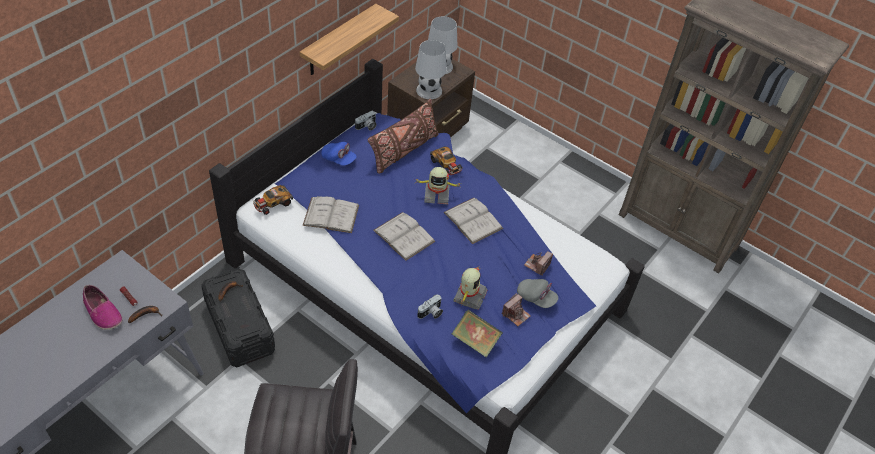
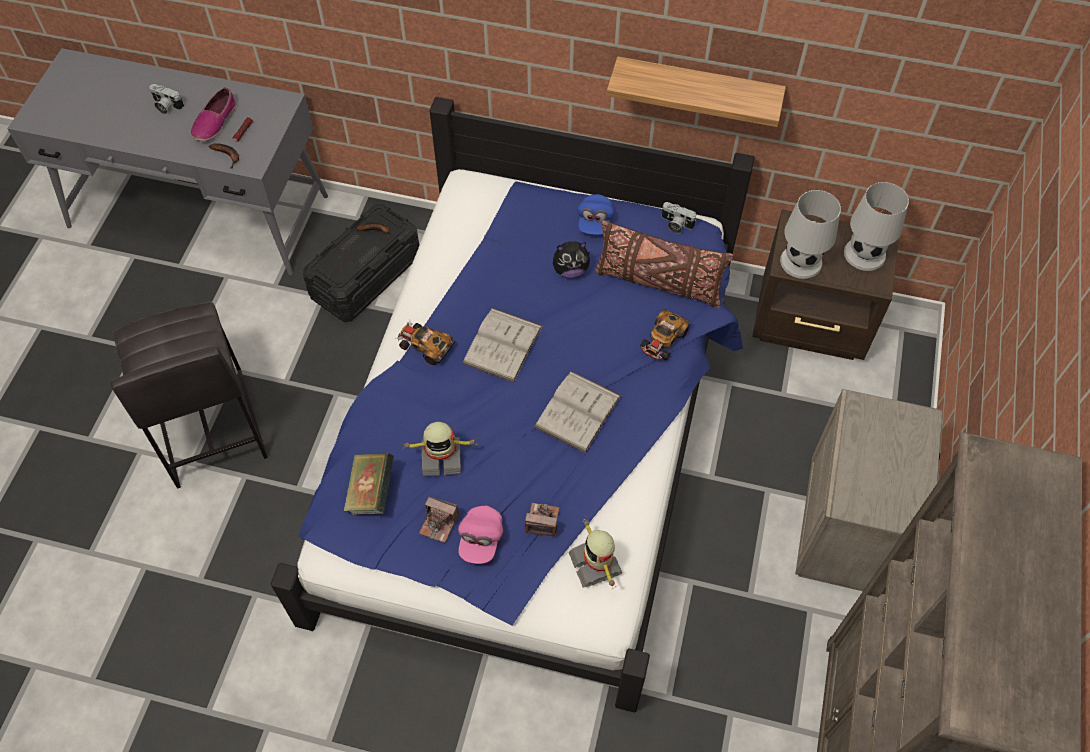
camera: 70 degrees right, 10 degrees up
toy car [253,185,293,215] -> toy car moved to [396,321,455,365]
white book [303,196,359,233] -> none
toy robot [414,167,462,205] -> toy robot moved to [569,519,622,590]
camera [417,294,443,319] -> camera moved to [149,84,184,114]
grey cap [517,279,558,308] -> pink cap [458,506,503,564]
none -> plush toy [553,241,591,278]
none -> beige nightstand [795,389,943,591]

